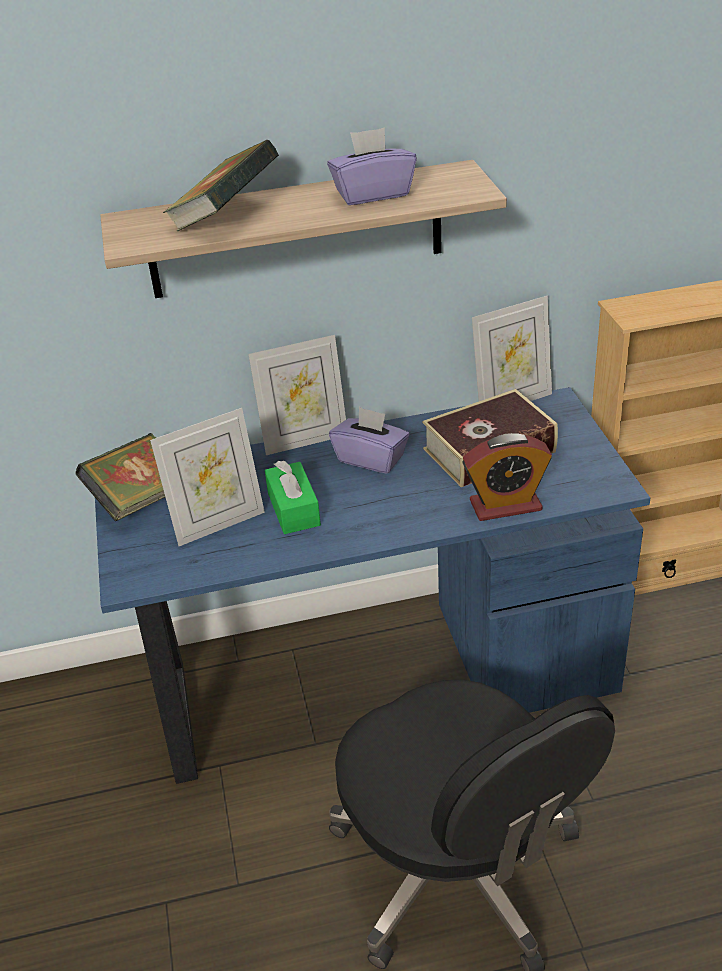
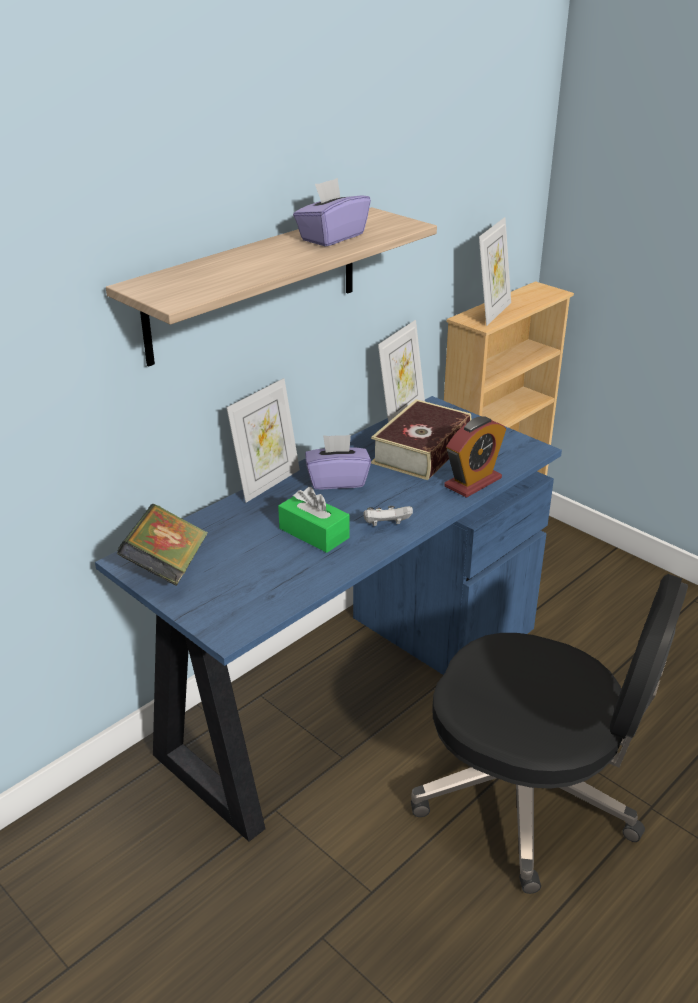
camera: 35 degrees left, 5 degrees down
picture frame [150,408,265,546] -> picture frame moved to [479,217,511,326]
book [163,140,279,231] -> none
none -> white game controller [363,506,413,526]

